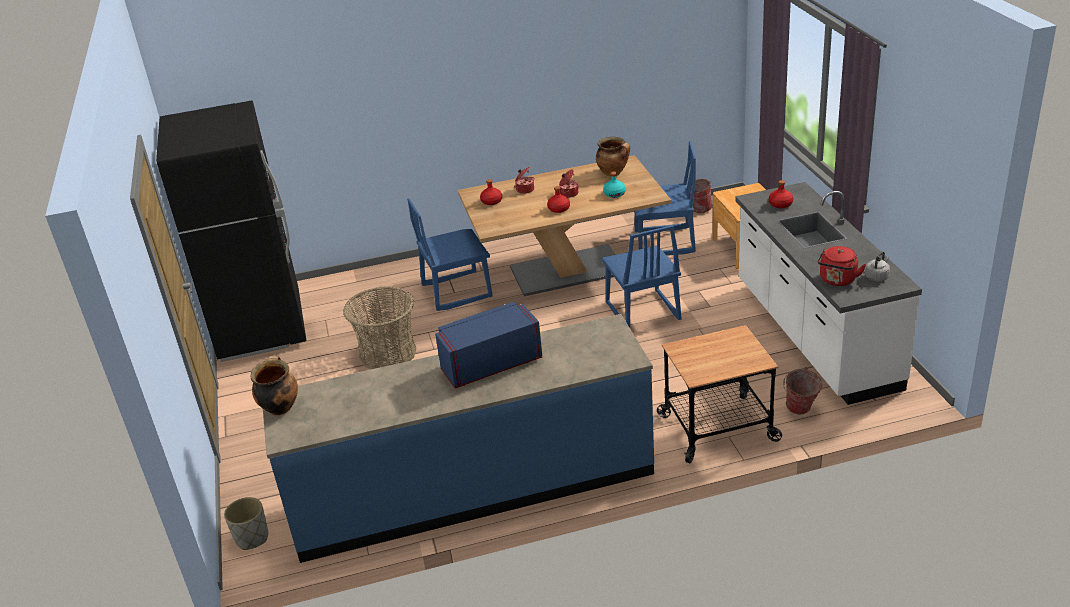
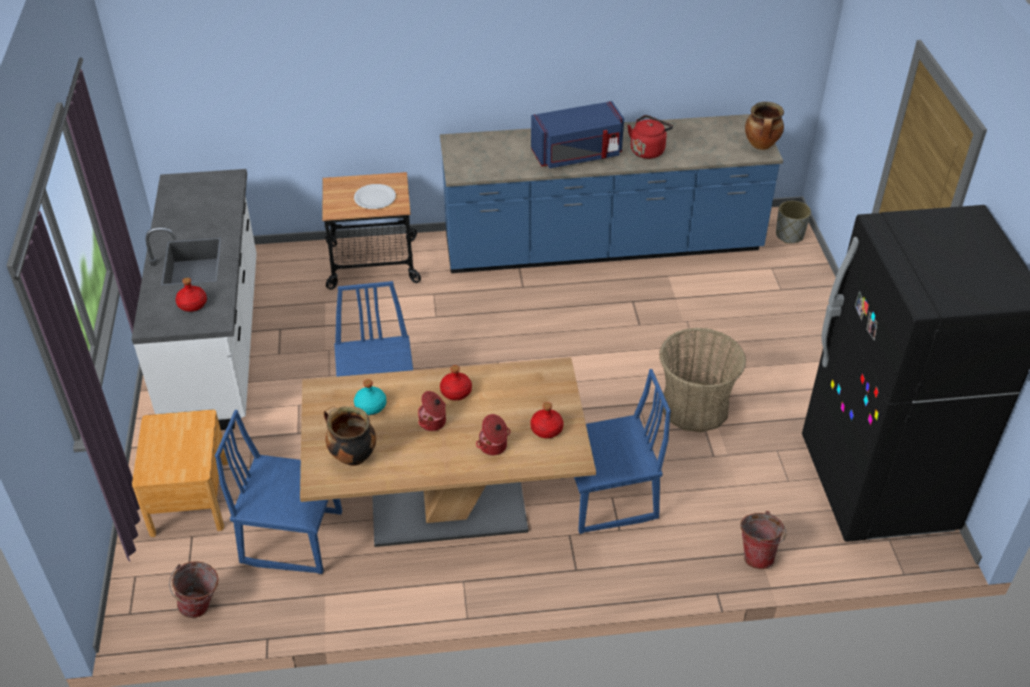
camera: 175 degrees left, 10 degrees up
bucket [783,367,822,415] -> bucket moved to [740,511,786,569]
red kettle [817,246,866,286] -> red kettle moved to [627,115,673,159]
grey kettle [865,251,890,281] -> none
none -> white plate [354,184,396,209]

